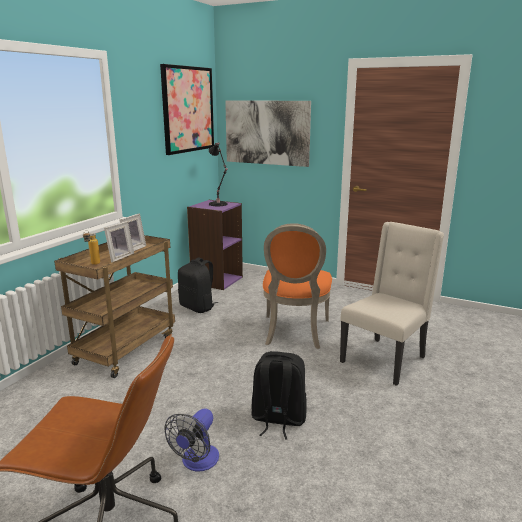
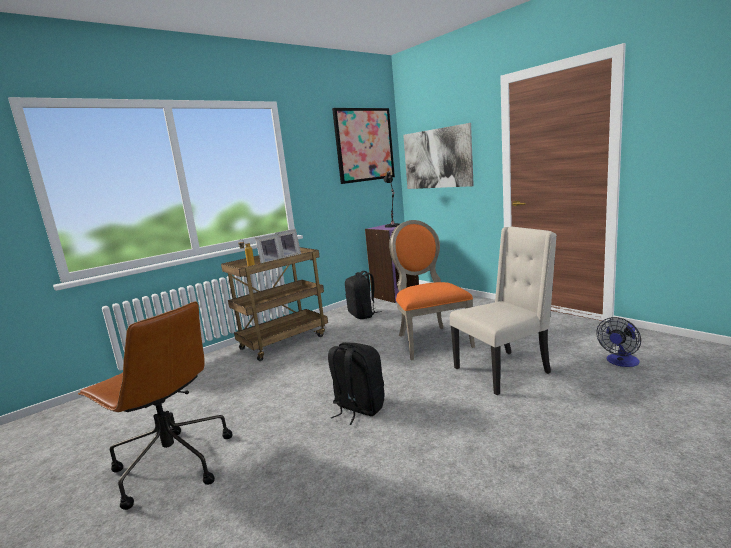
camera: 25 degrees right, 5 degrees down
fan [164,408,219,471] -> fan moved to [596,317,641,367]
orange chair [263,223,332,349] -> orange chair turned 135 degrees clockwise [389,220,475,360]

